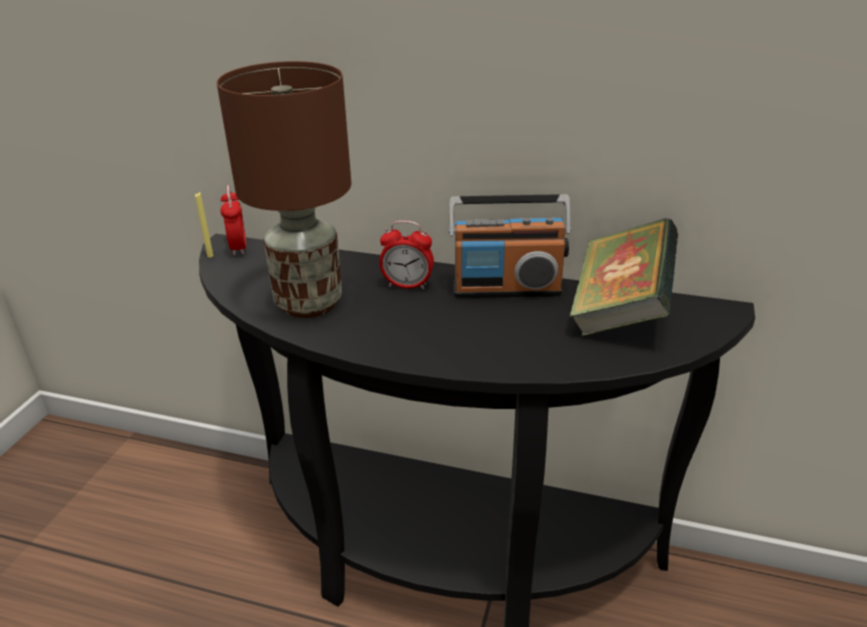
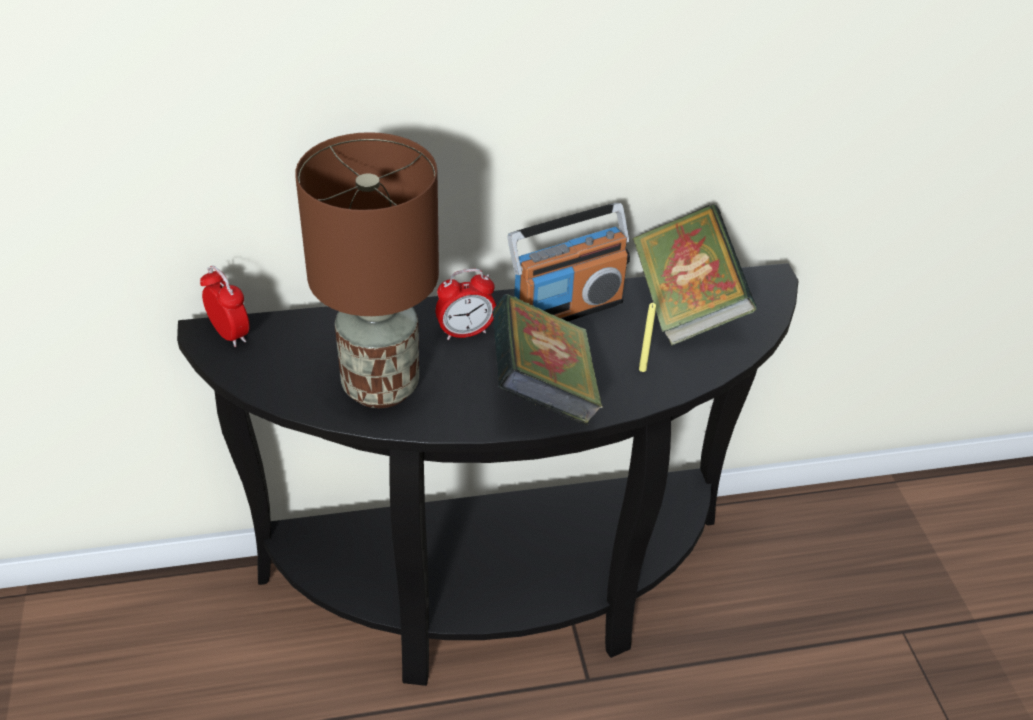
camera: 30 degrees left, 10 degrees up
yellow candle [195,192,213,258] -> yellow candle moved to [639,303,656,372]
none -> book [492,294,603,426]

